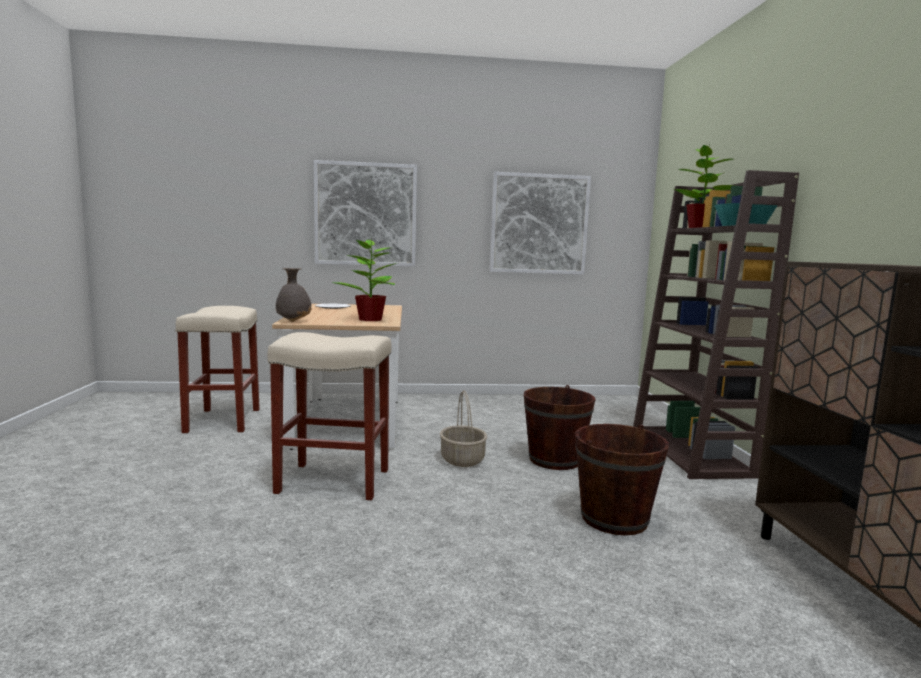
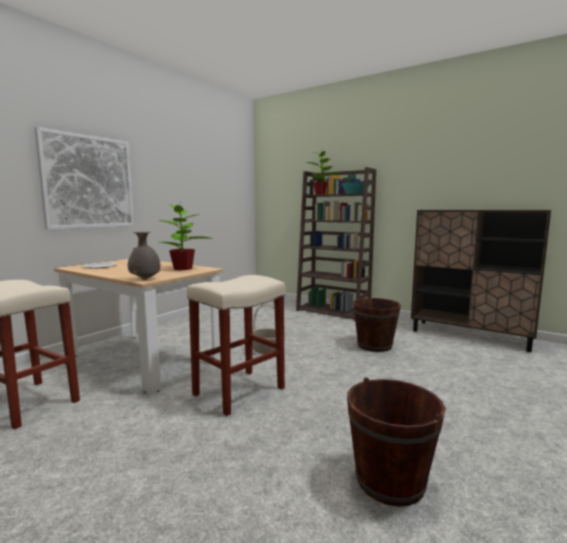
camera: 50 degrees left, 0 degrees up
picture [489,172,591,275] -> none
brown bucket [524,385,596,470] -> brown bucket moved to [347,377,446,507]

